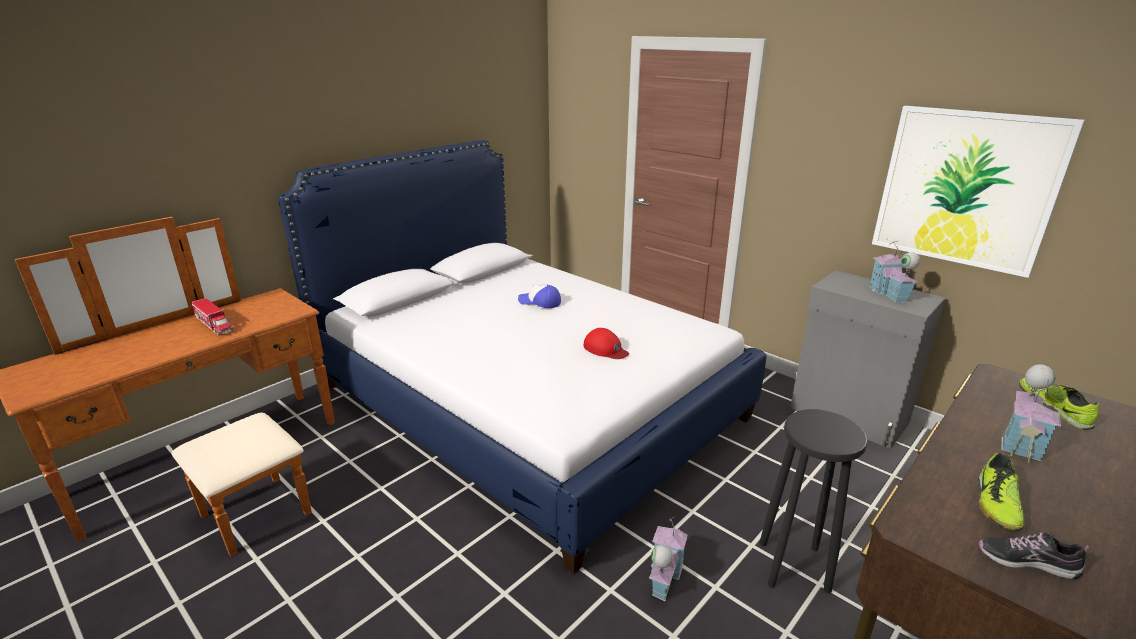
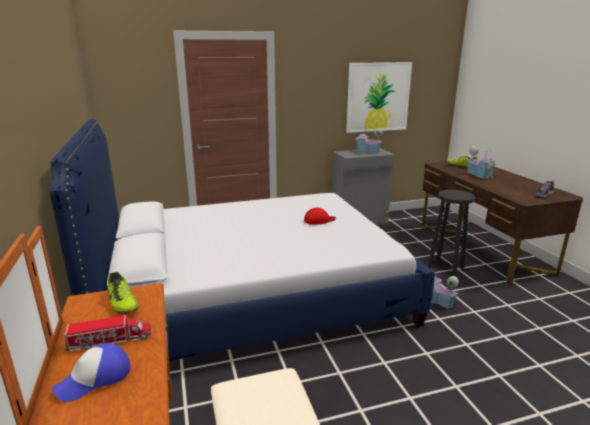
camera: 60 degrees left, 5 degrees down
cap [518,284,561,308] -> cap moved to [52,343,130,402]
shoe [978,453,1024,531] -> shoe moved to [108,272,139,314]

